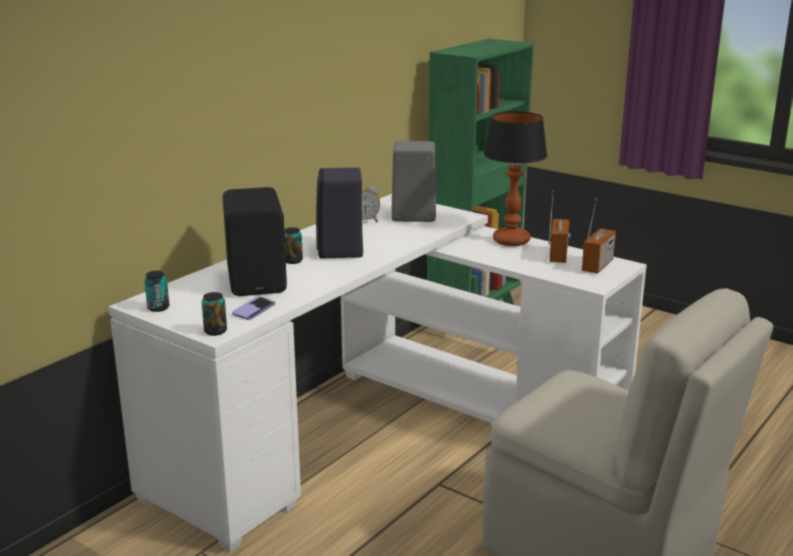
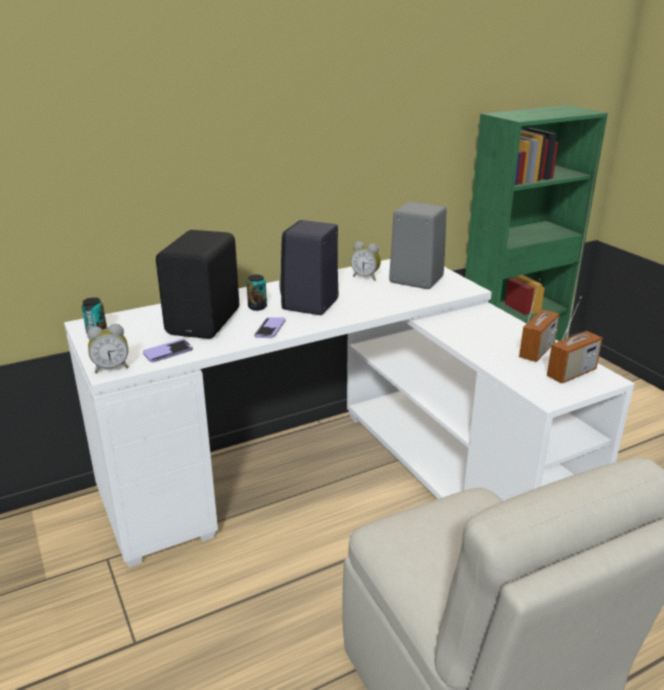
camera: 25 degrees right, 5 degrees up
can [202,292,227,336] -> alarm clock [87,324,129,373]
table lamp [484,111,547,246] -> none
none -> phone [254,317,286,338]

